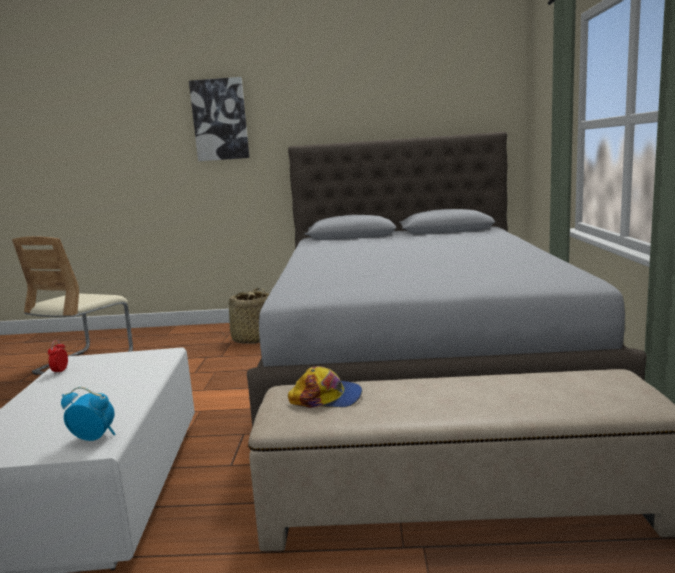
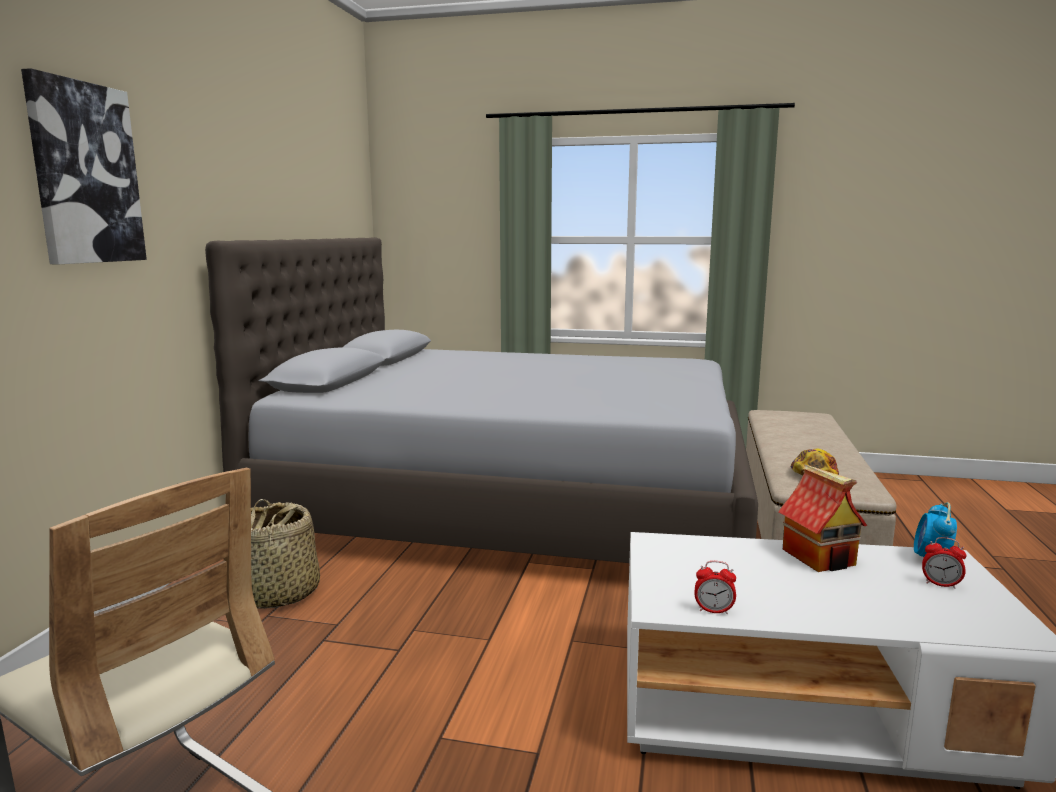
camera: 80 degrees left, 0 degrees up
none -> toy house [778,465,867,572]
none -> alarm clock [922,537,967,589]

